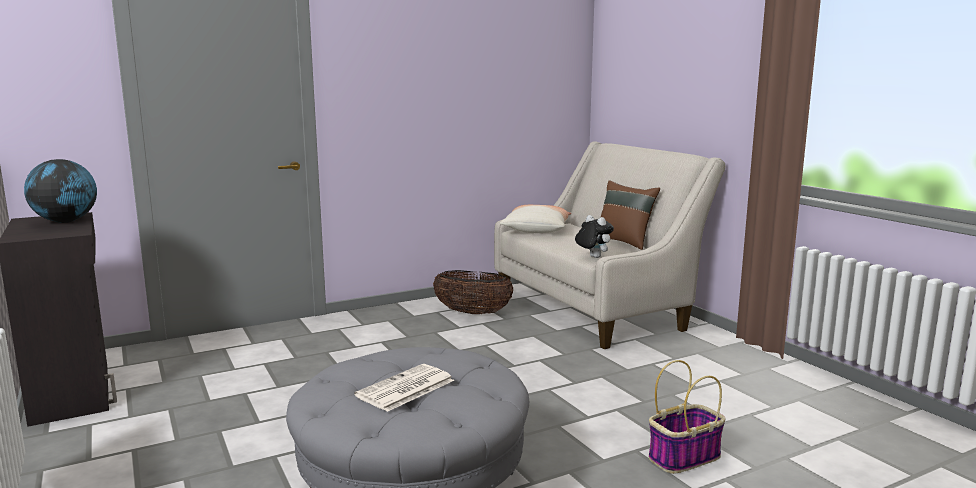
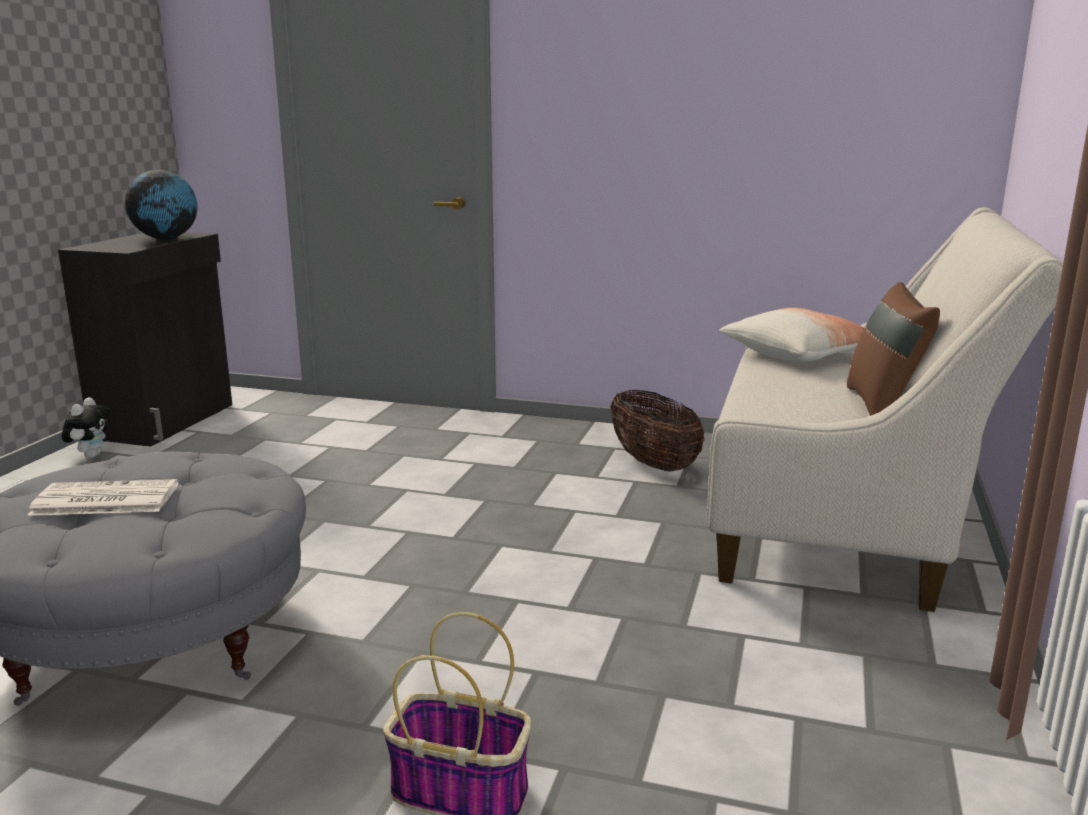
camera: 45 degrees right, 5 degrees up
plush toy [575,215,614,258] -> plush toy moved to [62,397,110,458]

